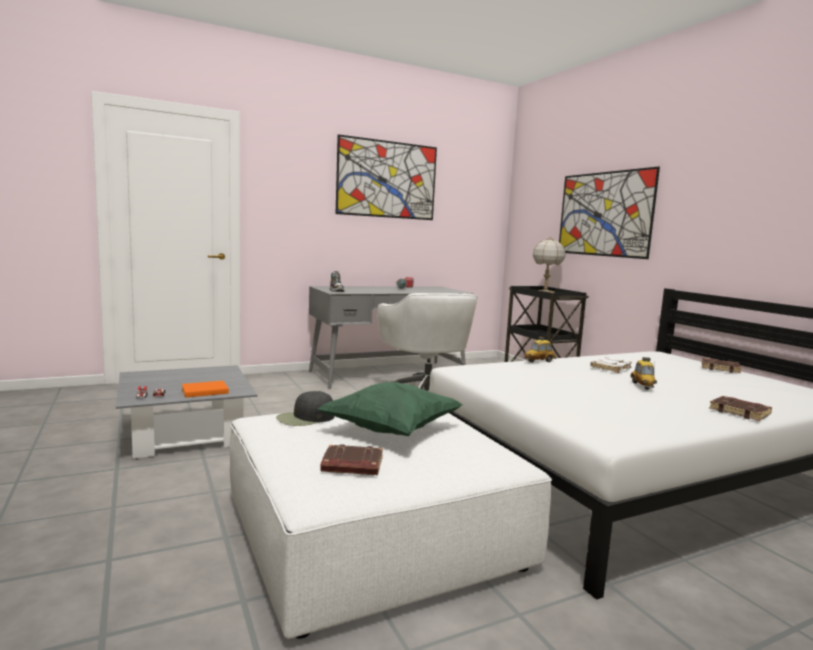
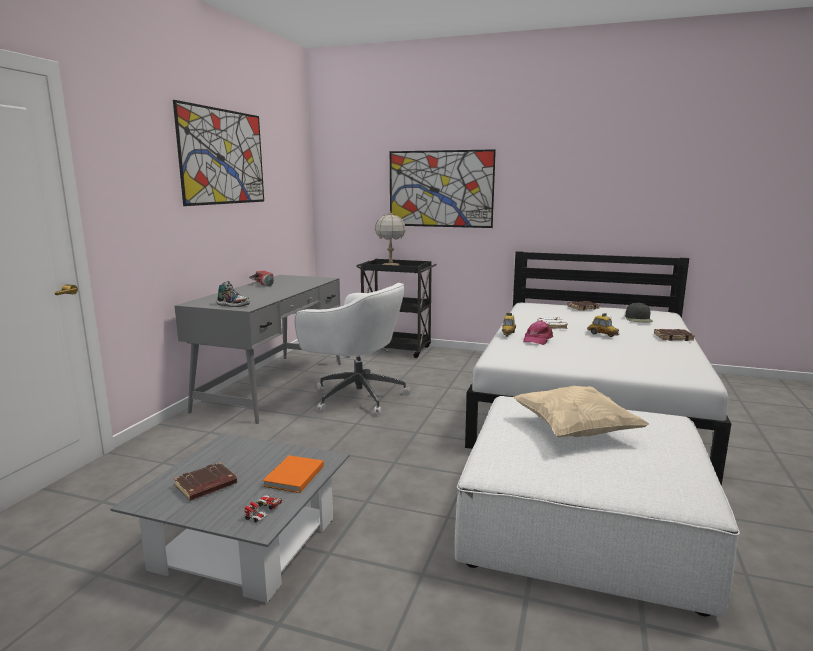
camera: 45 degrees left, 5 degrees up
black cap [276,391,335,426] -> black cap moved to [625,302,653,322]
green pillow [317,382,463,436] -> beige pillow [513,386,650,437]
brown book [320,444,383,475] -> brown book moved to [174,462,237,501]
none -> pink cap [523,321,553,345]

